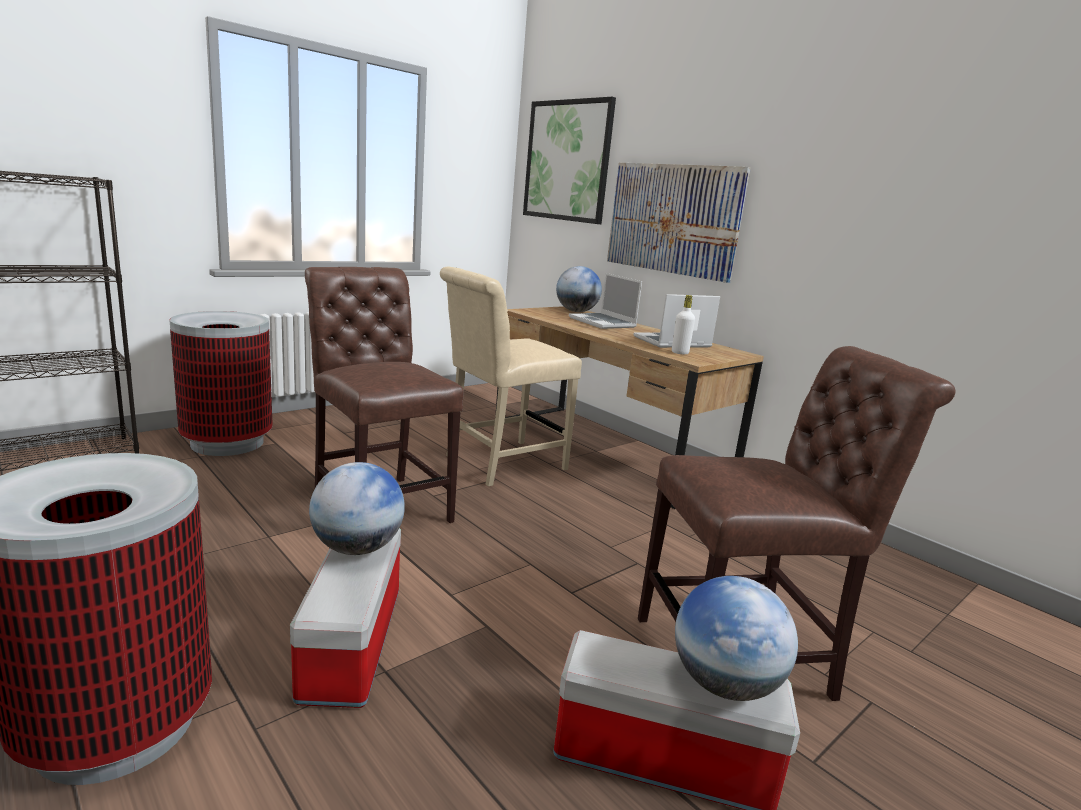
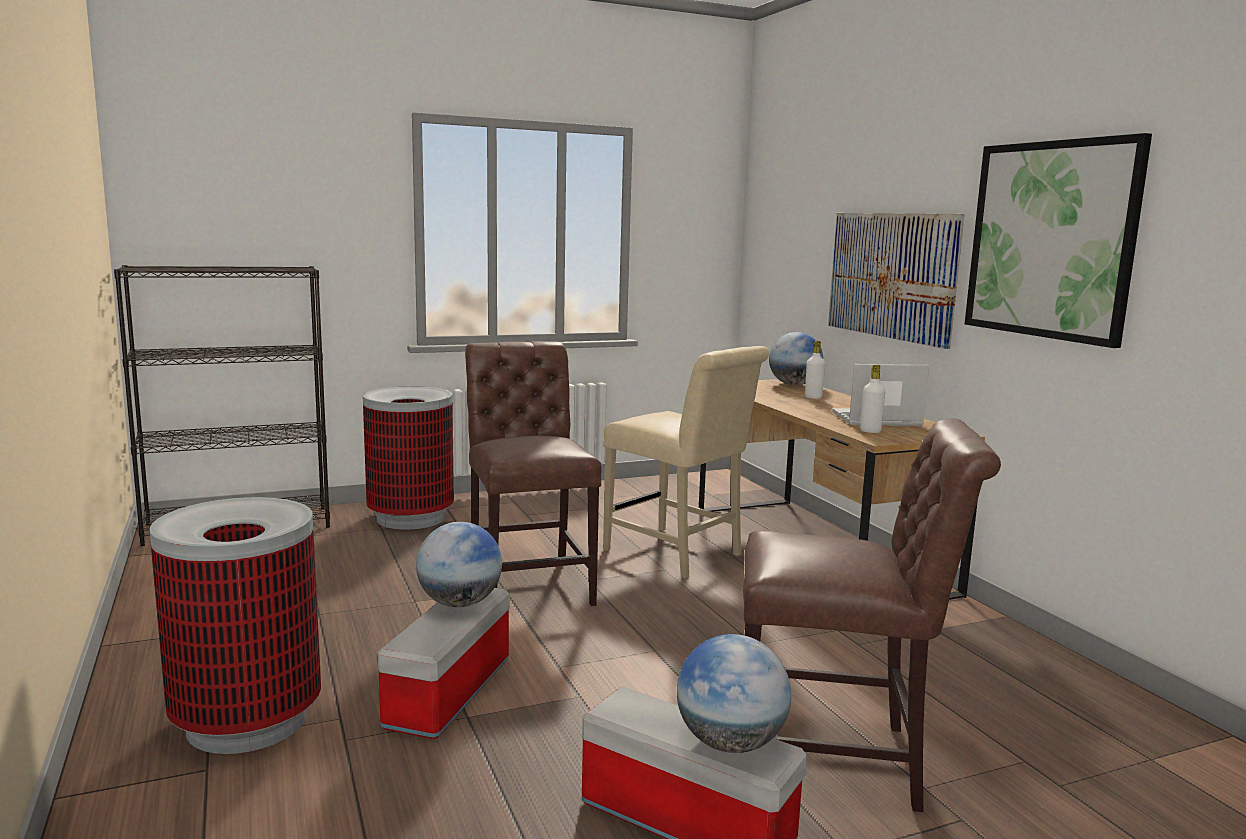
camera: 20 degrees right, 5 degrees down
beige chair [440,267,582,486] -> beige chair turned 120 degrees counterclockwise [603,346,769,579]
picture [523,97,616,224] -> picture moved to [965,133,1152,348]
laptop [569,273,642,329] -> white bottle [805,341,825,399]

